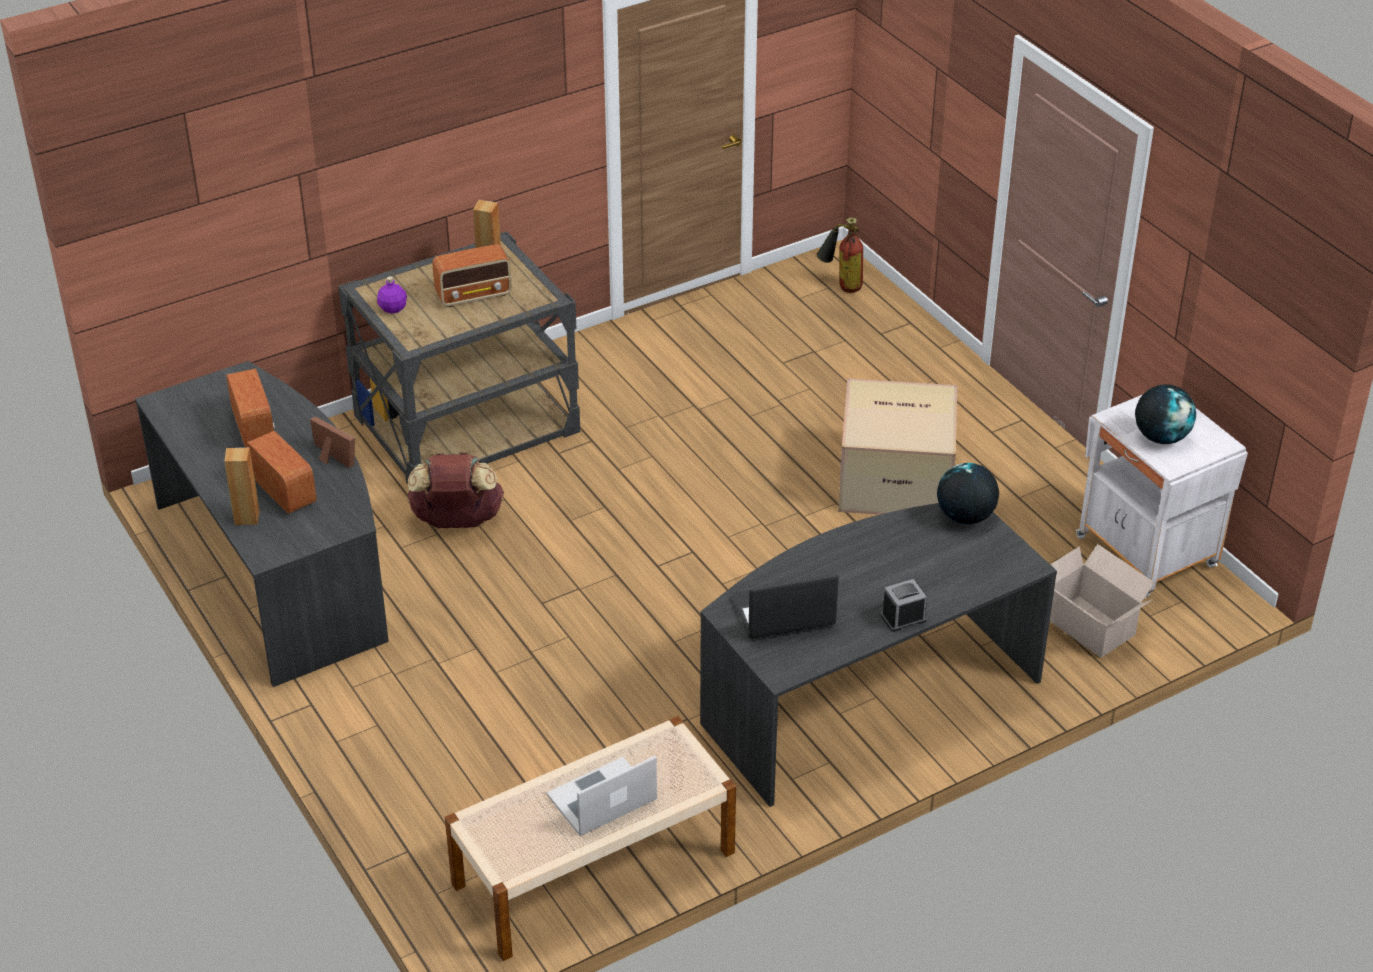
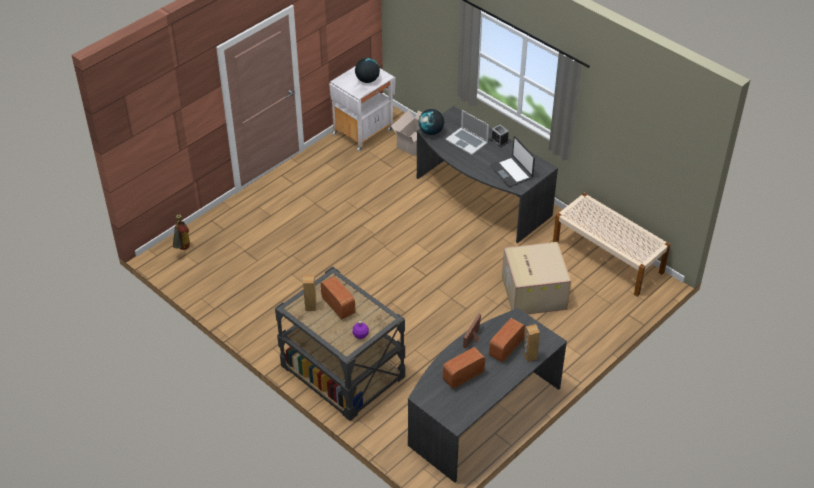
camera: 105 degrees left, 5 degrees up
brown backpack [408,452,504,528] -> none
laptop [547,755,657,836] -> laptop moved to [445,110,489,155]
cardboard box [838,378,957,515] -> cardboard box moved to [502,242,571,314]

